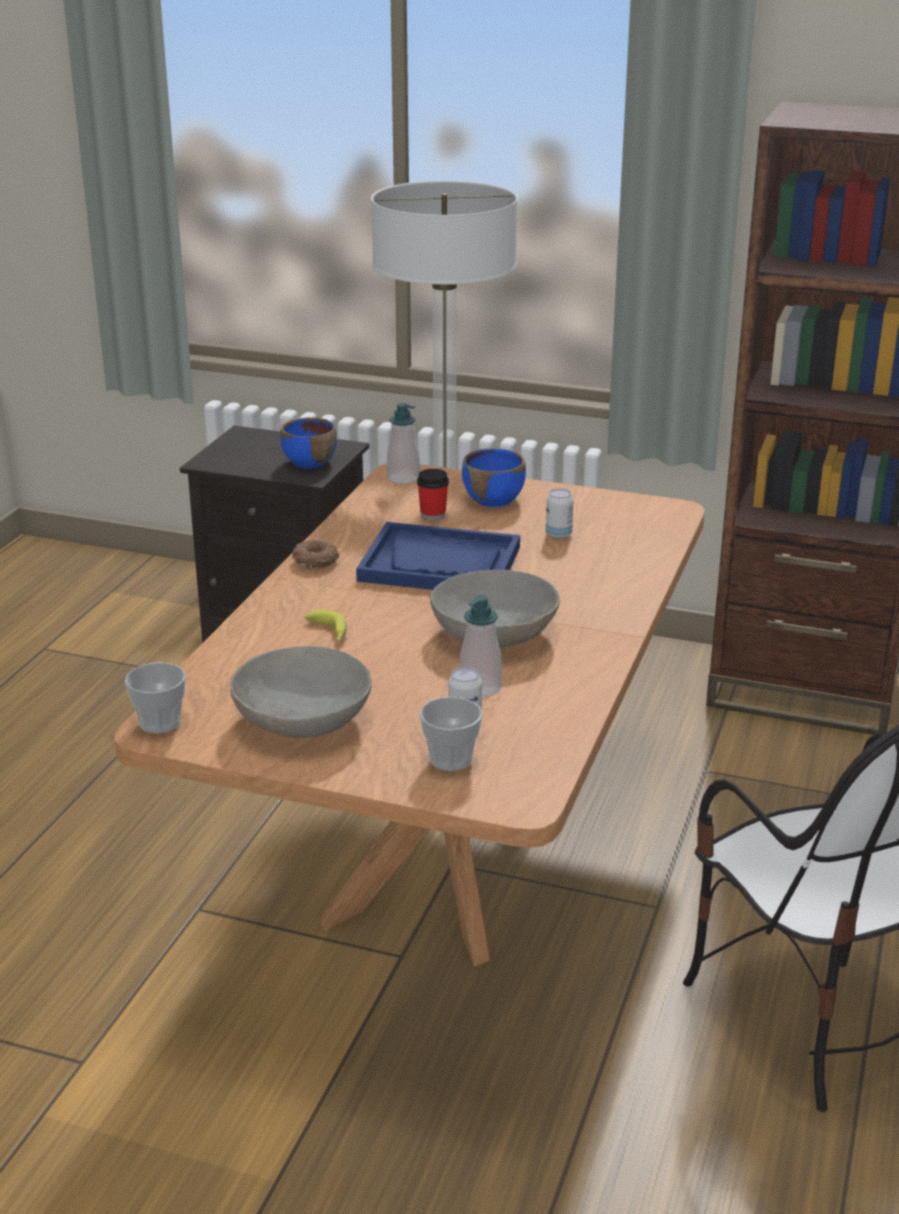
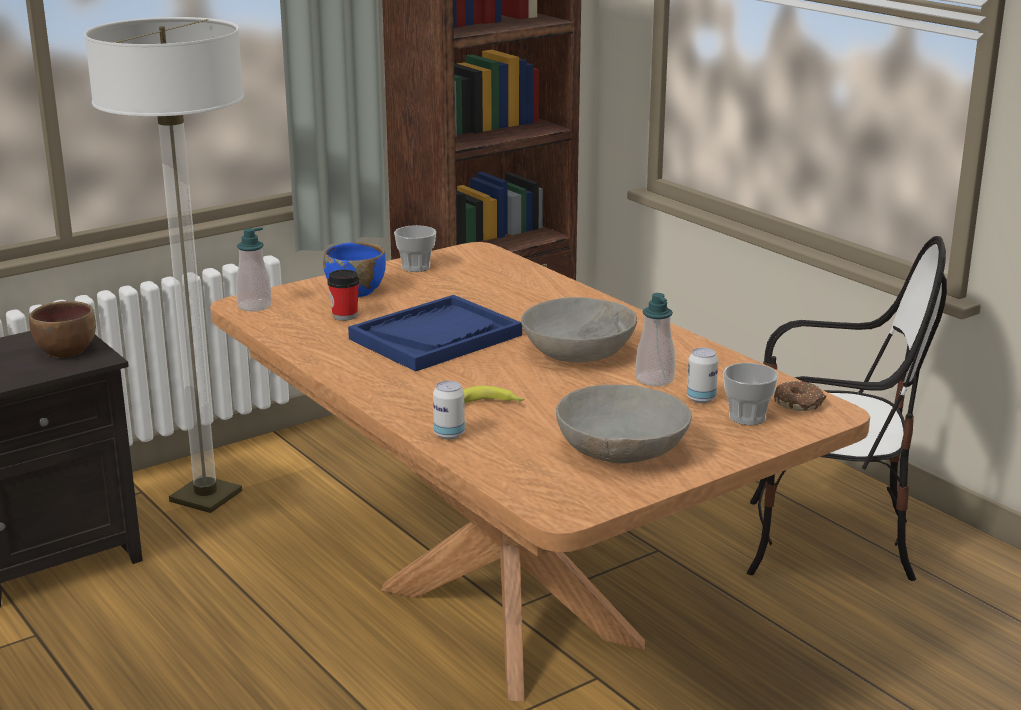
camera: 55 degrees left, 5 degrees down
cup [124,663,186,734] -> cup moved to [394,225,436,272]
blue bowl [280,417,337,468] -> brown bowl [29,301,96,358]
donut [292,539,339,569] -> donut moved to [774,381,827,411]
can [546,488,574,539] -> can moved to [433,381,465,439]

